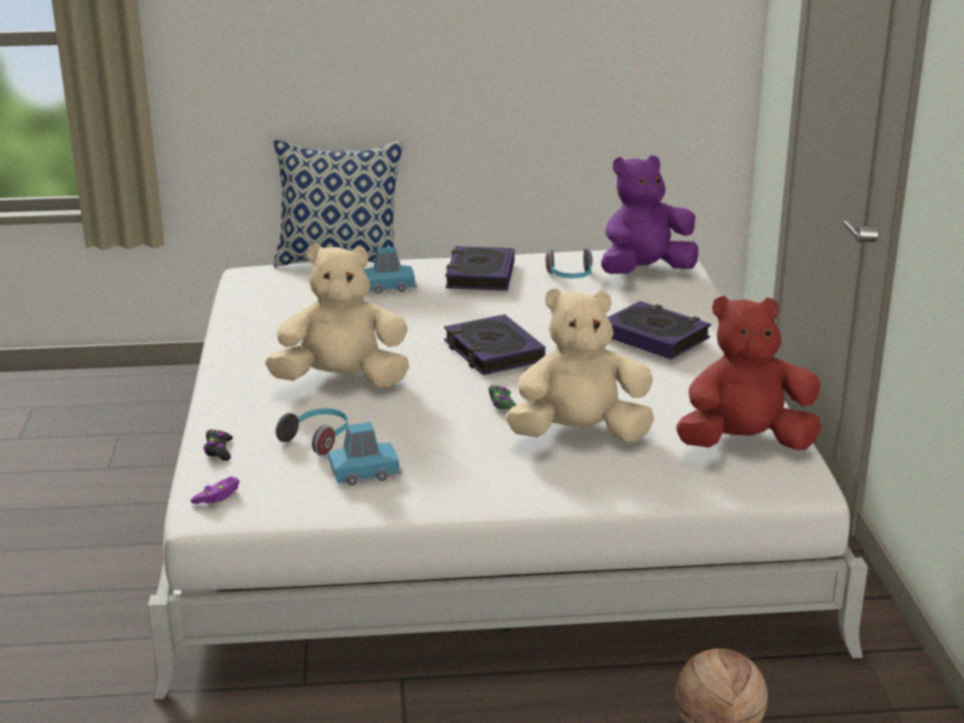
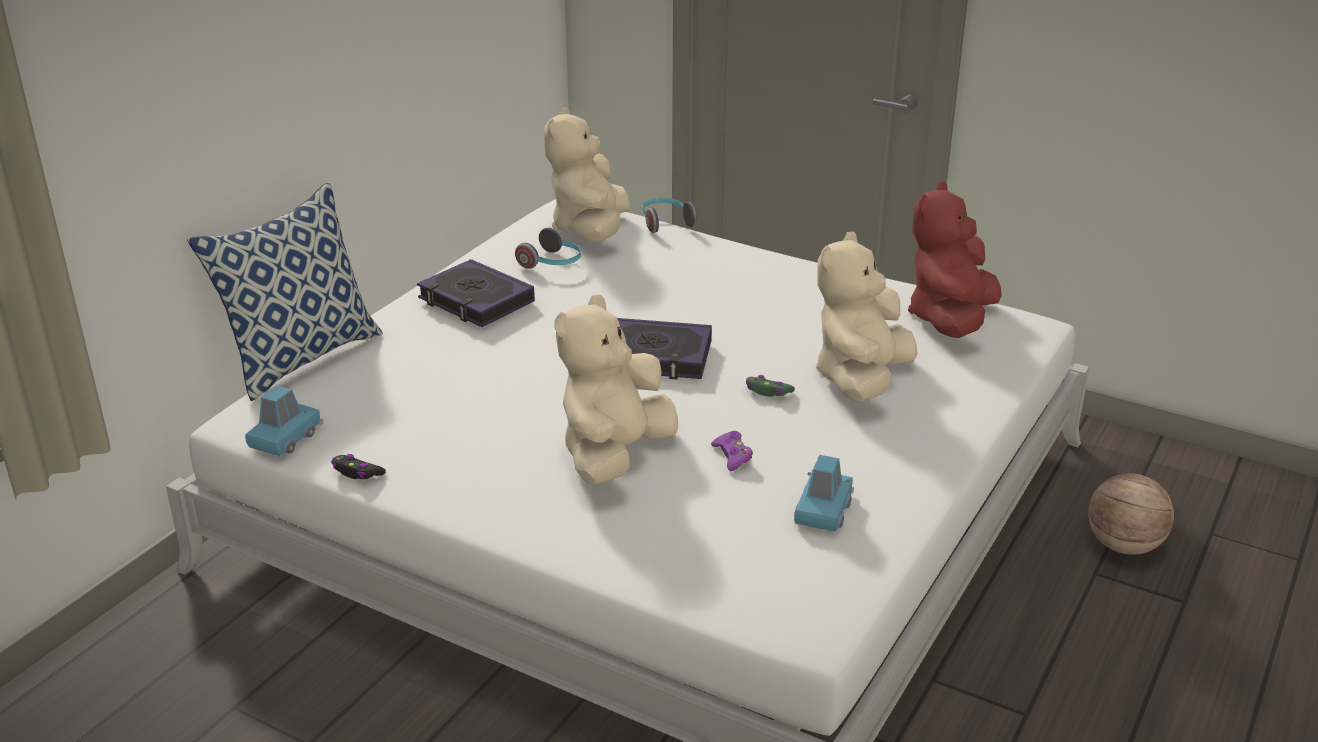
camera: 55 degrees left, 5 degrees up
purple game controller [191,476,240,504] -> purple game controller moved to [711,431,753,471]
black game controller [203,430,233,461] -> black game controller moved to [331,454,386,479]
headphones [276,408,348,455] -> headphones moved to [642,198,696,233]
blue toy car [364,247,417,294] -> blue toy car moved to [245,386,323,456]
purple plush toy [601,155,698,274] -> beige plush toy [544,107,630,242]
book [608,301,711,360] -> none

